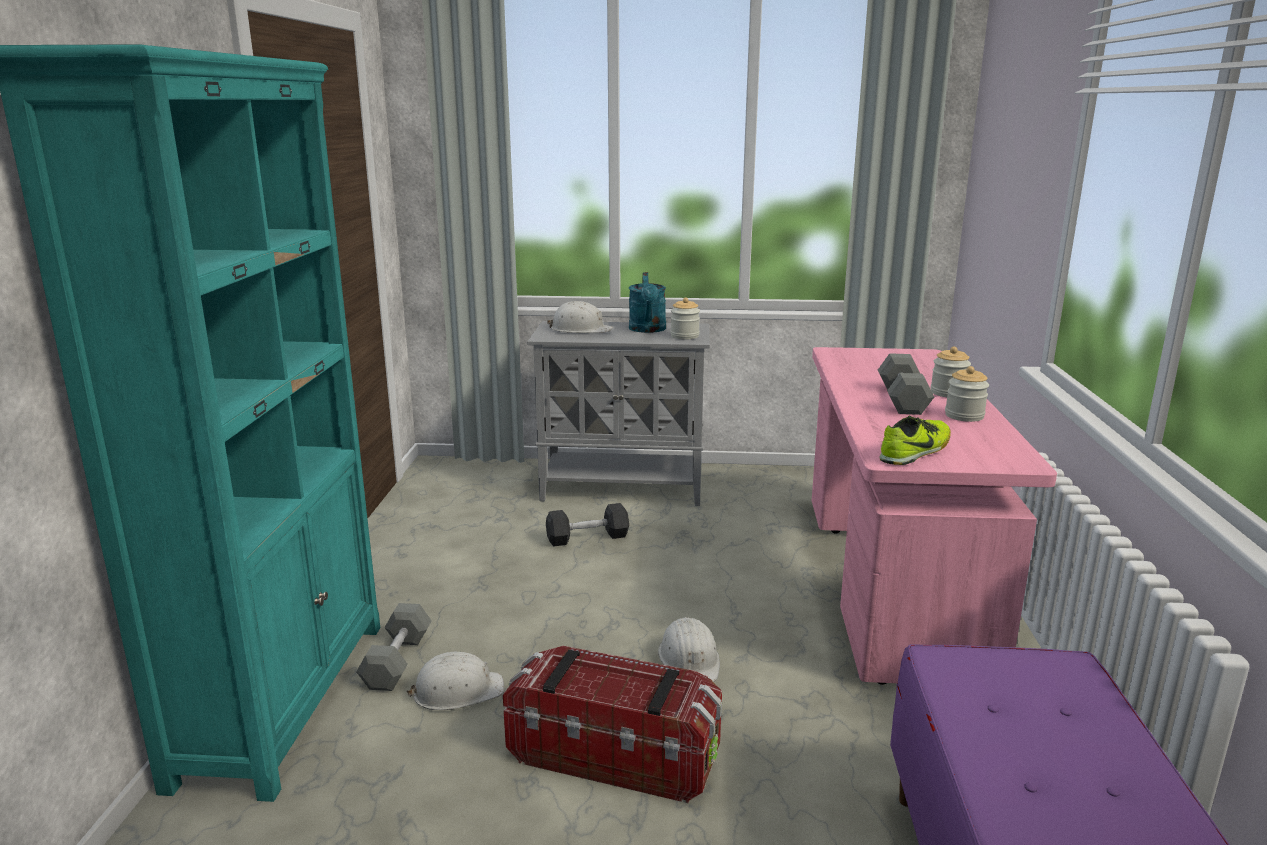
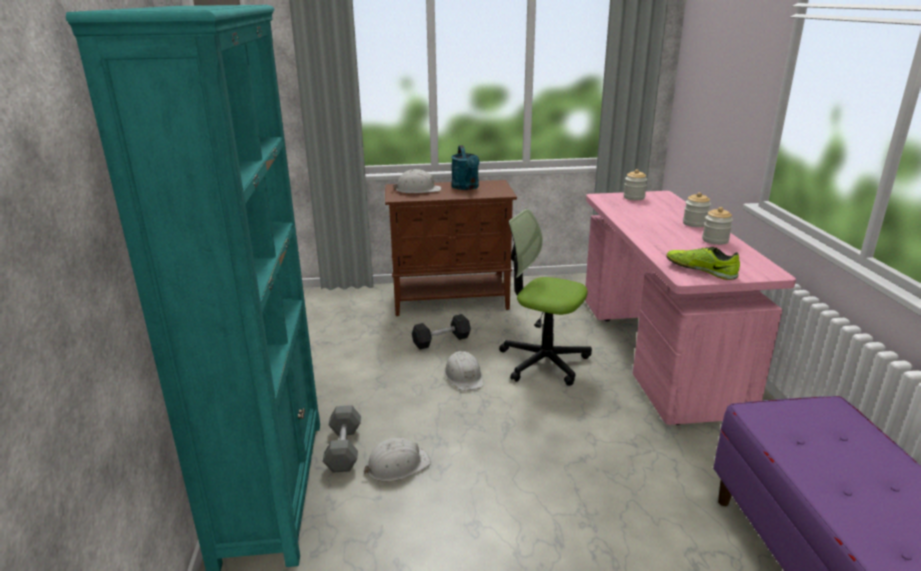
camera: 10 degrees left, 5 degrees up
storage box [503,646,722,803] -> none
grey cabinet [527,321,710,506] -> brown cabinet [385,180,517,316]
white hard hat [658,617,720,682] -> white hard hat moved to [444,351,483,391]
jar [671,297,700,339] -> jar moved to [624,169,647,200]
grey dumbbell [878,353,934,415] -> none
shoe [880,415,951,465] -> shoe turned 90 degrees counterclockwise [666,247,740,280]
none -> office chair [499,209,592,386]

